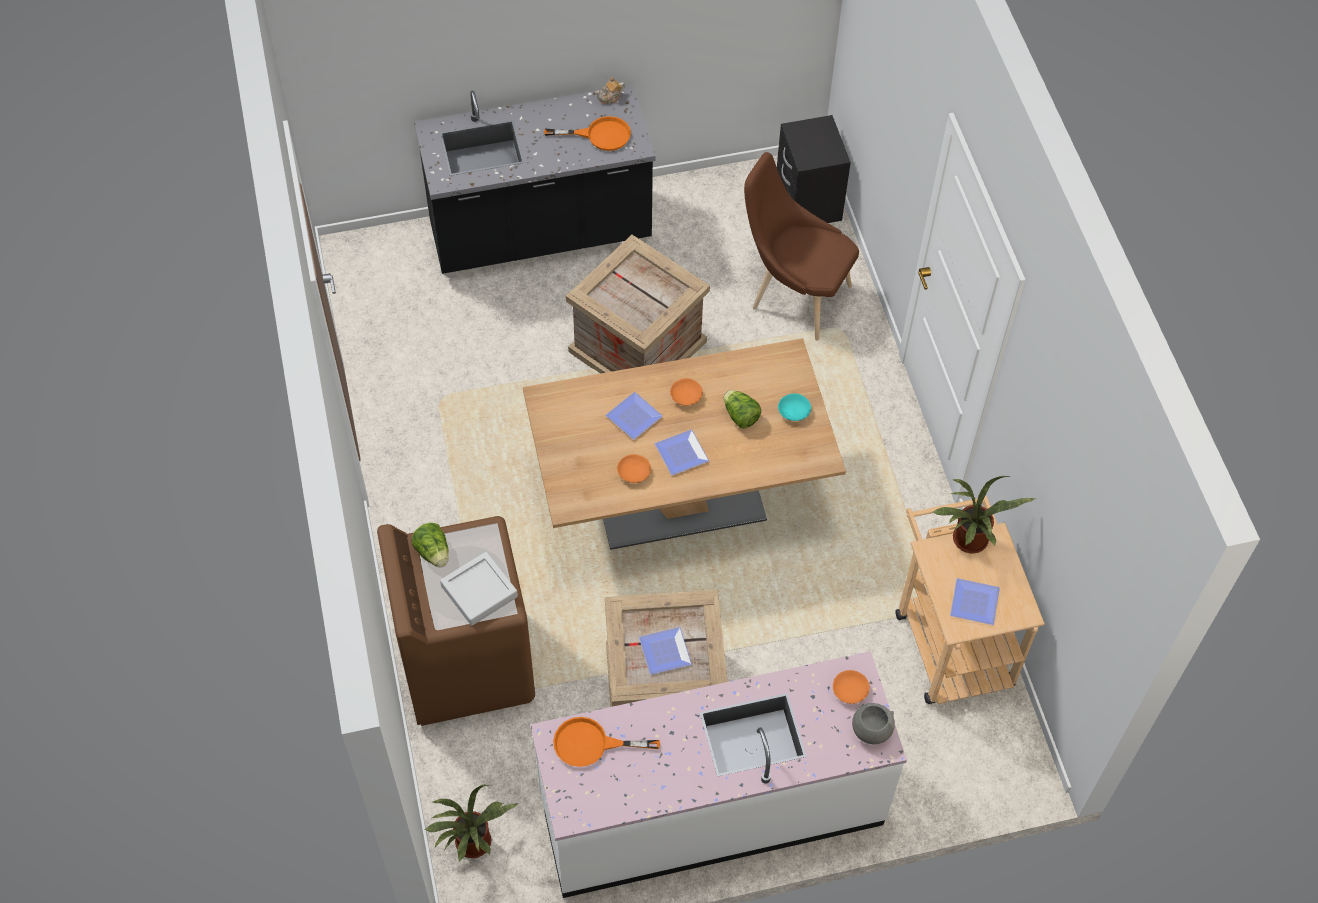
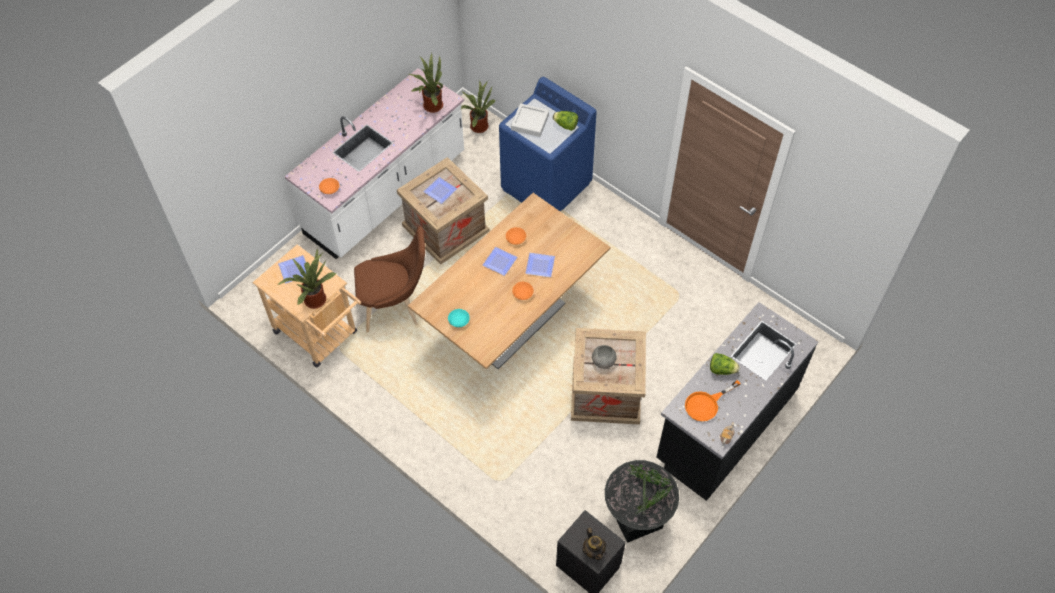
camera: 145 degrees right, 0 degrees up
brown washing machine [377,516,535,726] -> blue washing machine [499,77,597,211]
orange frying pan [553,717,660,767] -> potted plant [409,53,443,113]
lettuce [723,390,761,428] -> lettuce moved to [710,353,740,375]
brown chair [744,152,859,341] -> brown chair moved to [354,226,425,333]
grey bowl [852,703,895,744] -> grey bowl moved to [592,345,616,369]
none -> teapot [582,528,606,560]
none -> black planter [605,460,679,543]

